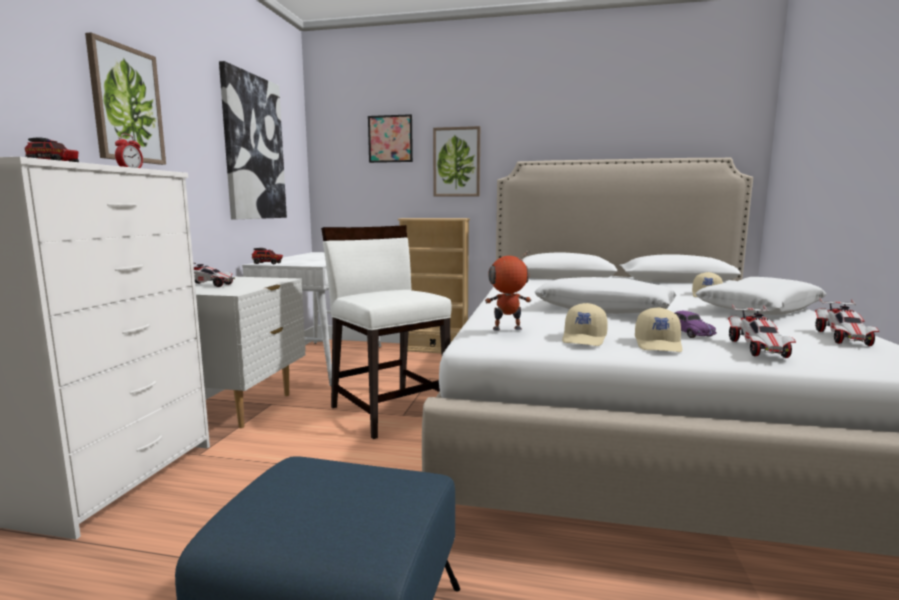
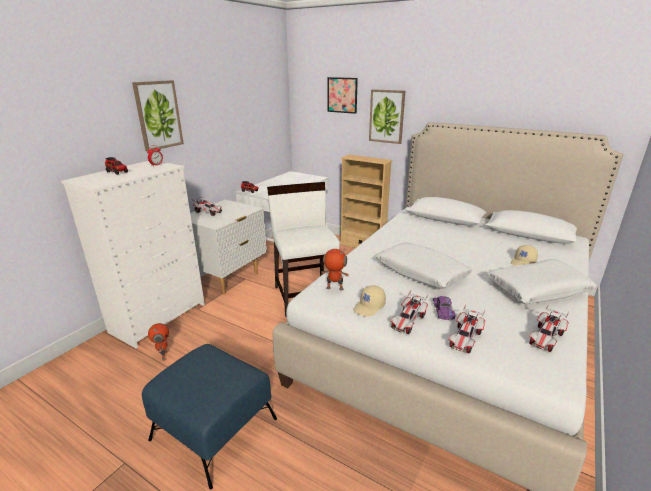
camera: 20 degrees right, 15 degrees up
picture [219,61,287,219] -> none
beige cap [635,307,682,352] -> toy car [390,290,428,334]
none -> toy robot [148,323,169,361]

